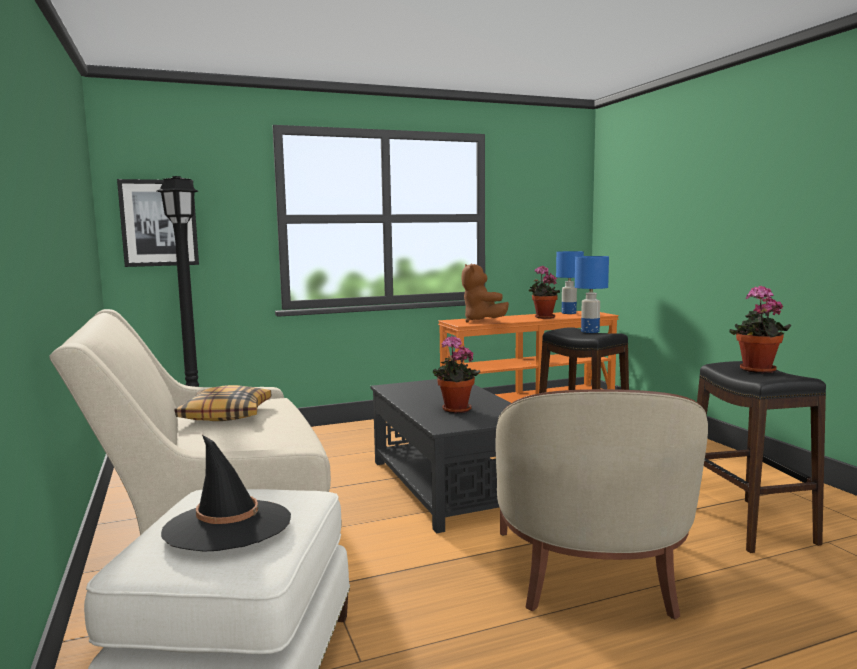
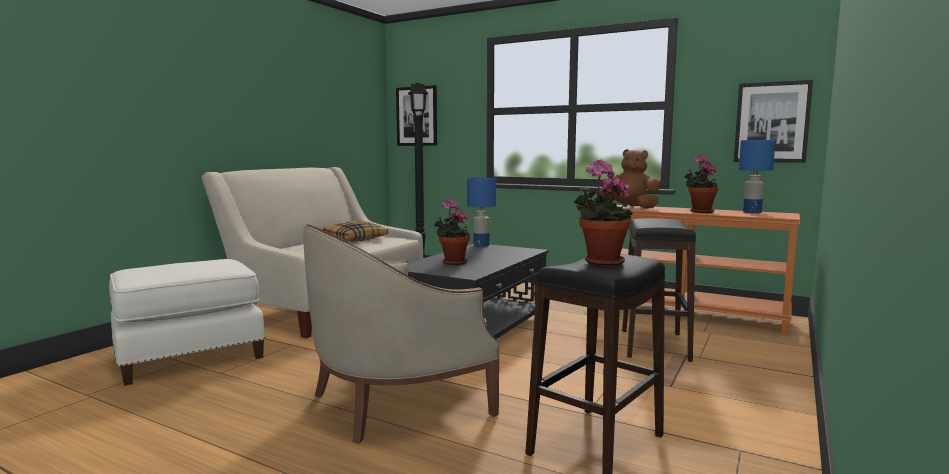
camera: 50 degrees right, 0 degrees up
black hat [161,435,291,552] -> none
brown plush toy [462,264,509,322] -> brown plush toy turned 90 degrees clockwise [596,149,661,209]
blue table lamp [575,256,609,333] -> blue table lamp moved to [467,178,496,247]
none -> picture [734,80,813,163]

